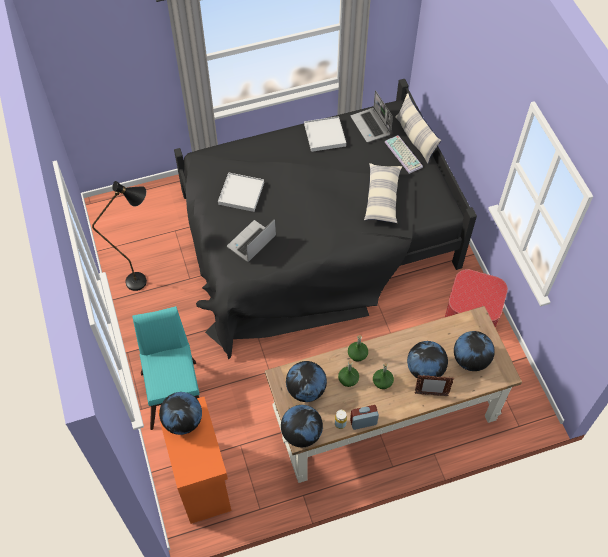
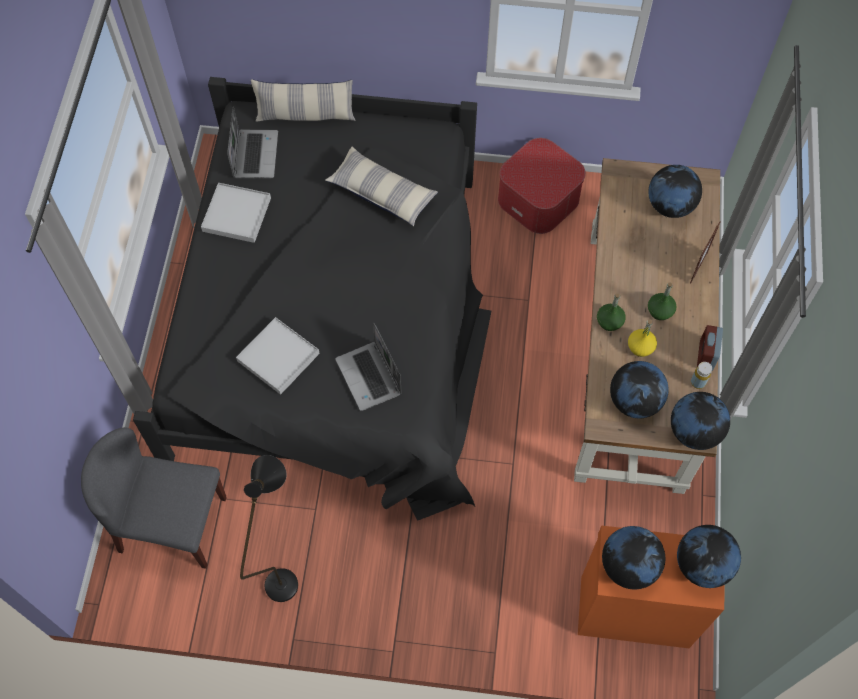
camera: 65 degrees left, 5 degrees up
turquoise chair [132,306,200,430] -> none
green bottle [338,361,359,387] -> yellow bottle [628,319,657,357]
laptop [351,90,393,143] -> laptop turned 90 degrees counterclockwise [227,106,278,178]
keyboard [385,135,423,174] -> none
globe [407,341,448,378] -> globe moved to [677,525,741,588]
none -> grey chair [81,427,227,569]

